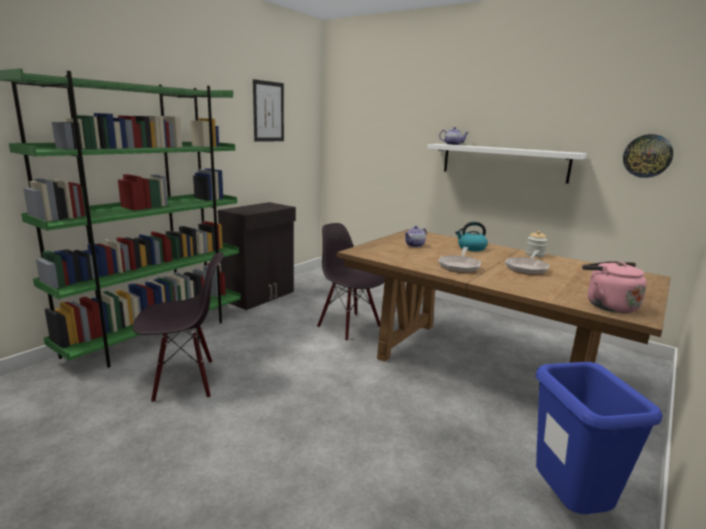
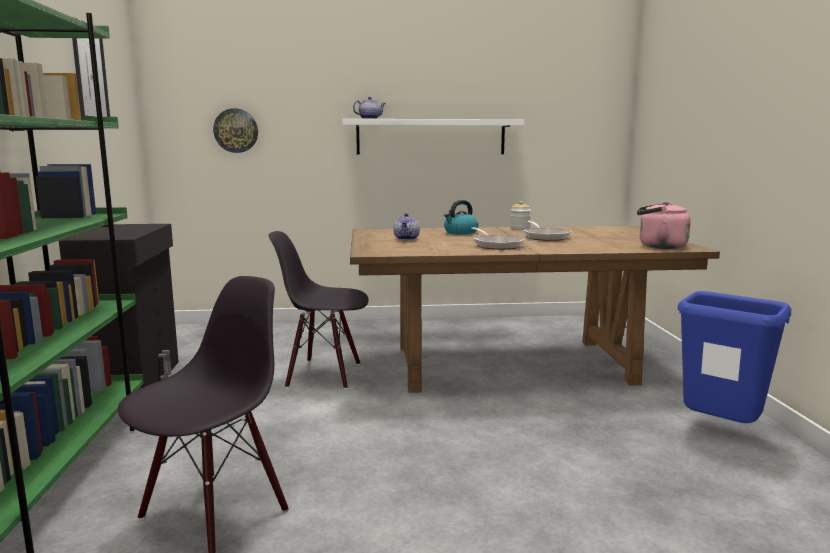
camera: 40 degrees left, 5 degrees down
wall clock [623,134,674,178] -> wall clock moved to [213,108,258,153]

